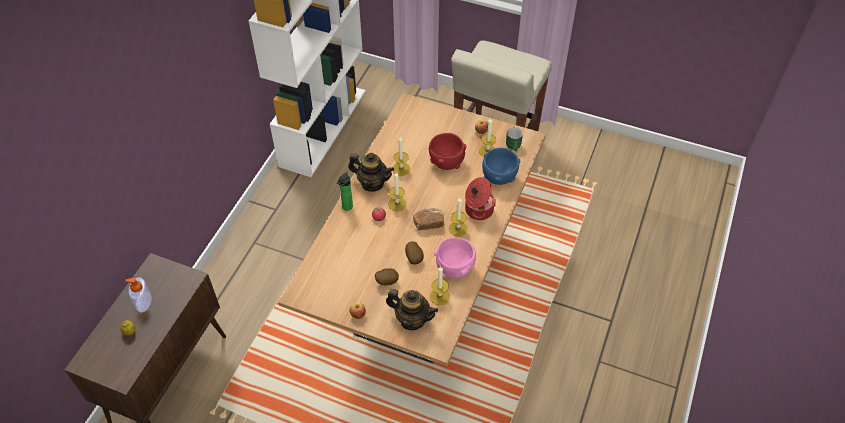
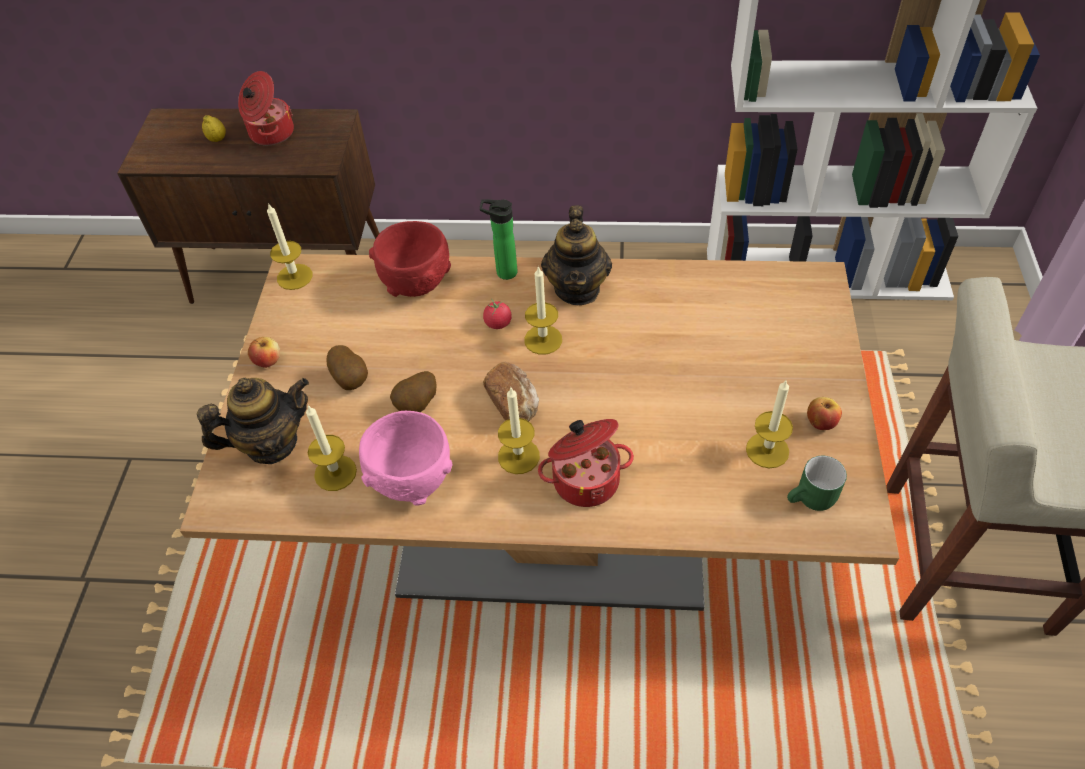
camera: 75 degrees right, 0 degrees up
soap dispenser [125,277,152,313] -> cooking pot [238,71,294,145]
teapot [386,289,438,330] -> teapot turned 120 degrees counterclockwise [197,378,309,464]
candle [393,136,410,176] -> candle moved to [267,203,312,290]
red bowl [429,133,466,170] -> red bowl moved to [369,221,451,297]
blue bowl [482,148,520,185] -> none

